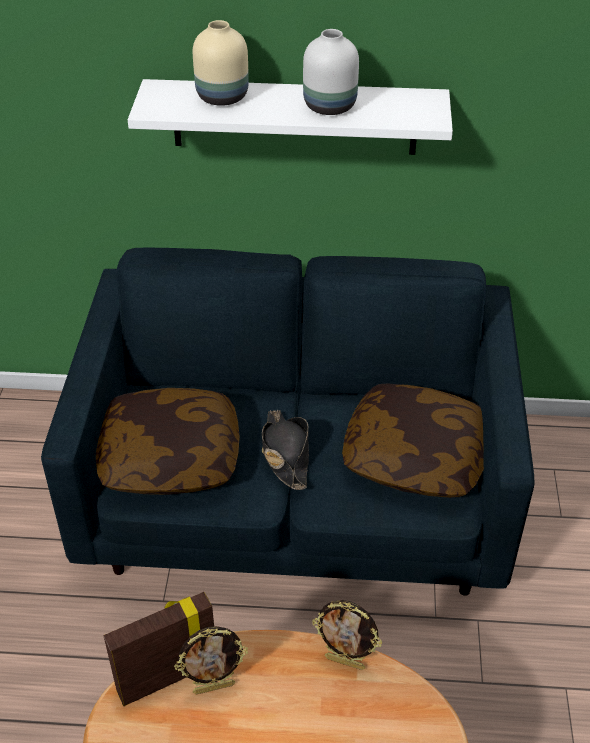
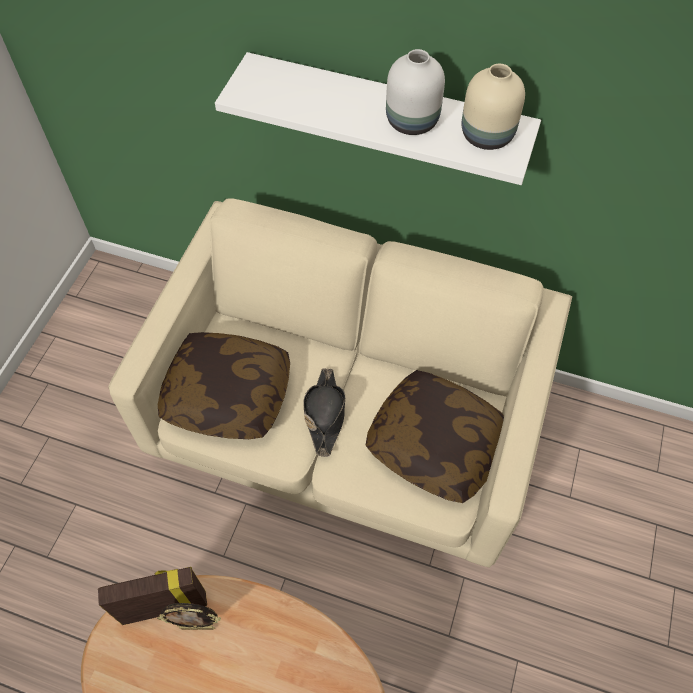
camera: 15 degrees right, 15 degrees up
blue sofa [41,248,535,596] -> beige sofa [108,199,572,568]
beige vase [193,20,249,106] -> beige vase moved to [462,64,525,150]
picture frame [312,600,382,670] -> none

